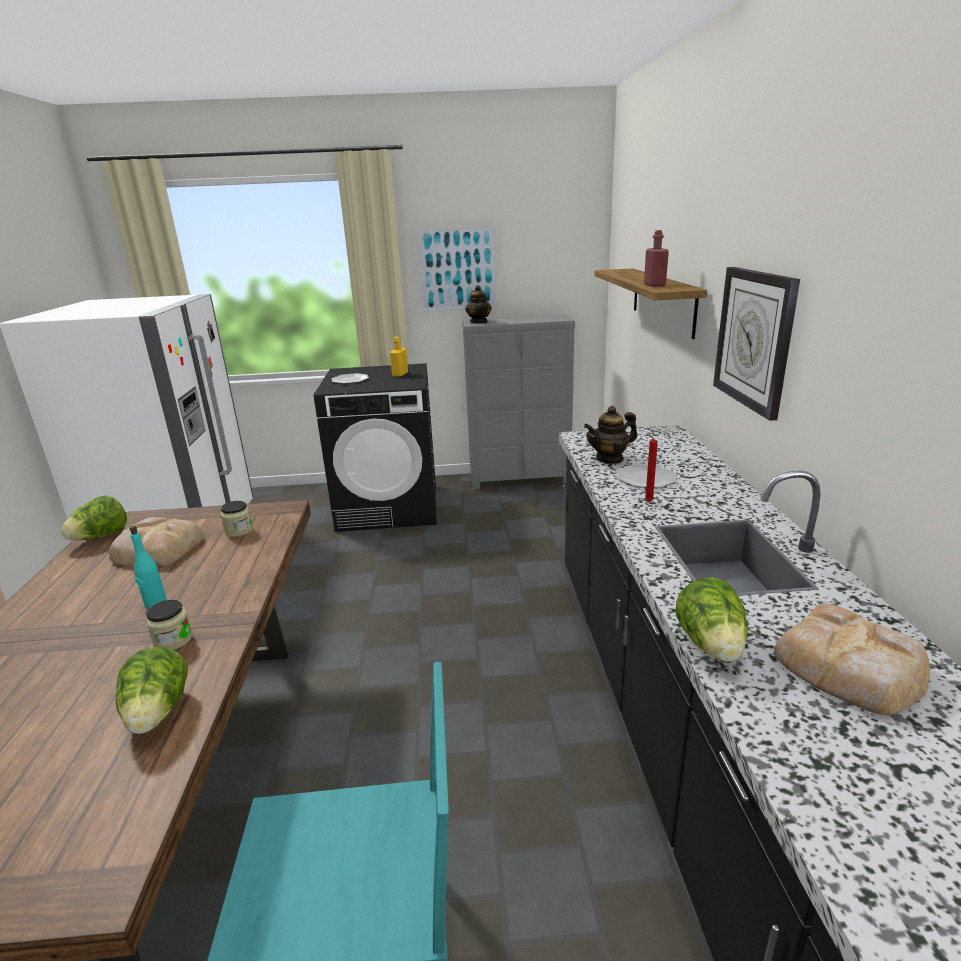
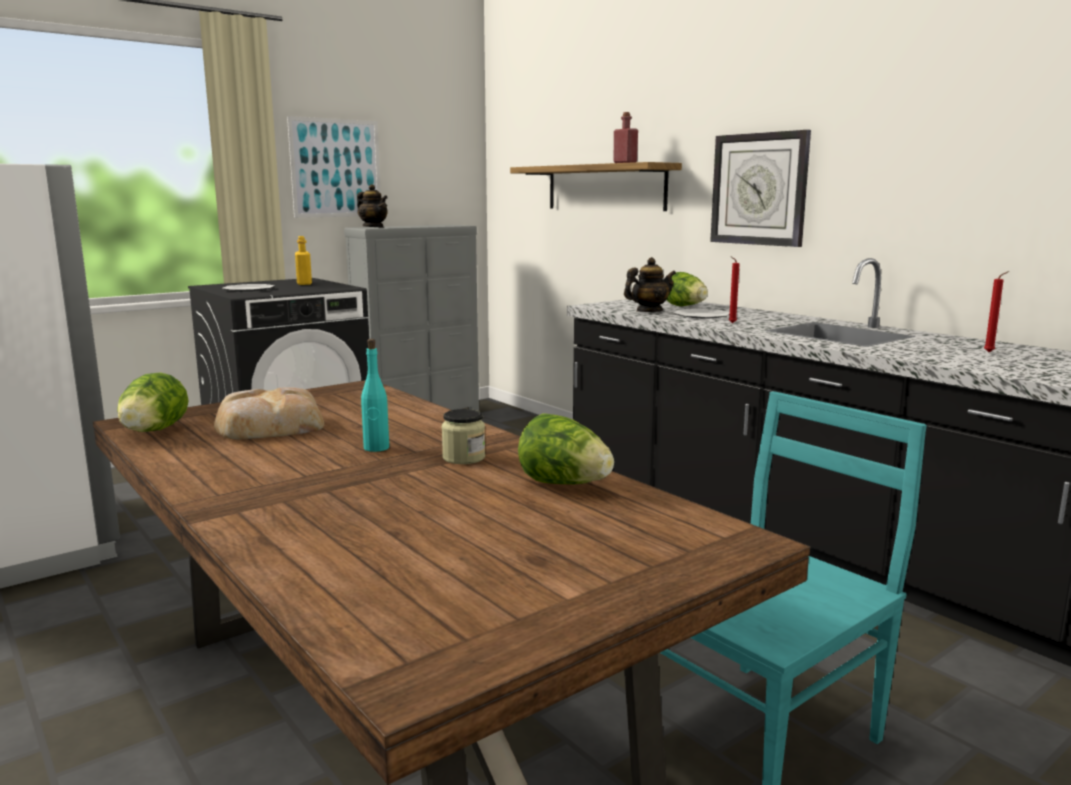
camera: 35 degrees left, 10 degrees down
jar [221,501,253,537] -> none
teapot [584,406,637,464] -> teapot turned 150 degrees counterclockwise [624,257,676,312]
lettuce [676,577,747,662] -> lettuce moved to [667,272,708,306]
bread [774,603,930,715] -> red candle [984,271,1010,352]

